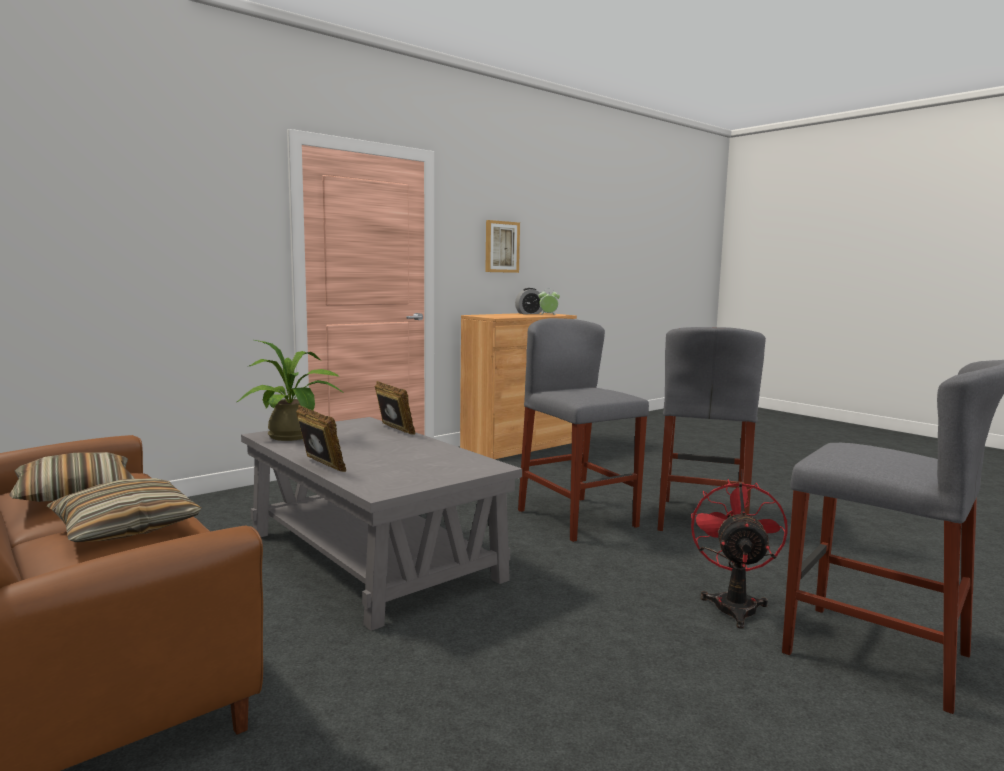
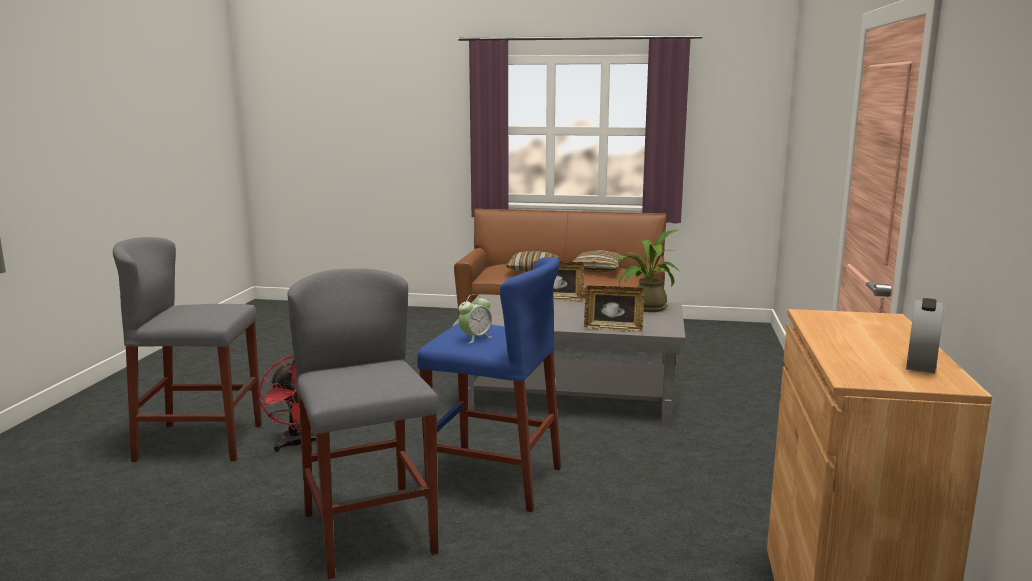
camera: 140 degrees right, 5 degrees up
picture [485,220,520,273] -> none
grey stool [518,318,649,542] -> blue stool [417,257,561,512]
alarm clock [538,288,560,315] -> alarm clock moved to [458,294,492,344]

